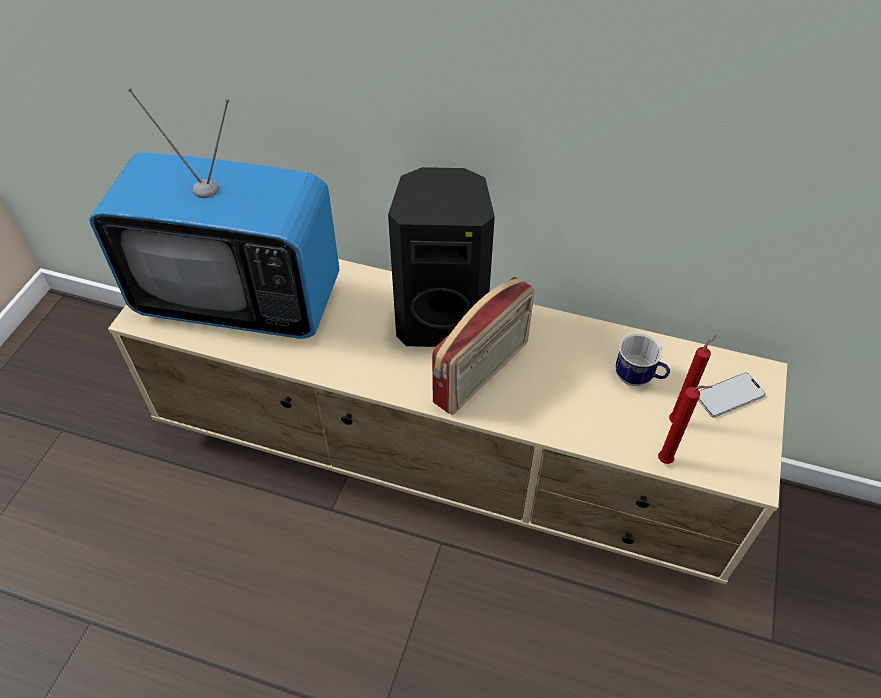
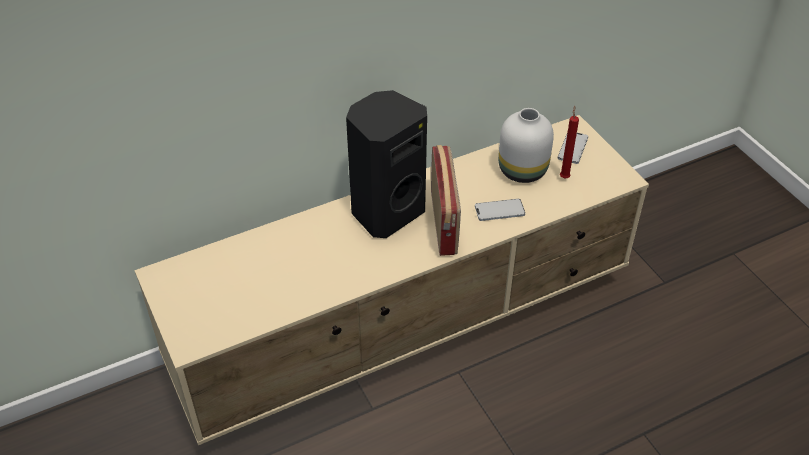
camera: 45 degrees left, 5 degrees down
television [89,88,340,339] -> none
mug [615,333,670,386] -> white vase [498,108,554,183]
red candle [658,385,712,464] -> none
none -> phone [475,199,525,221]

